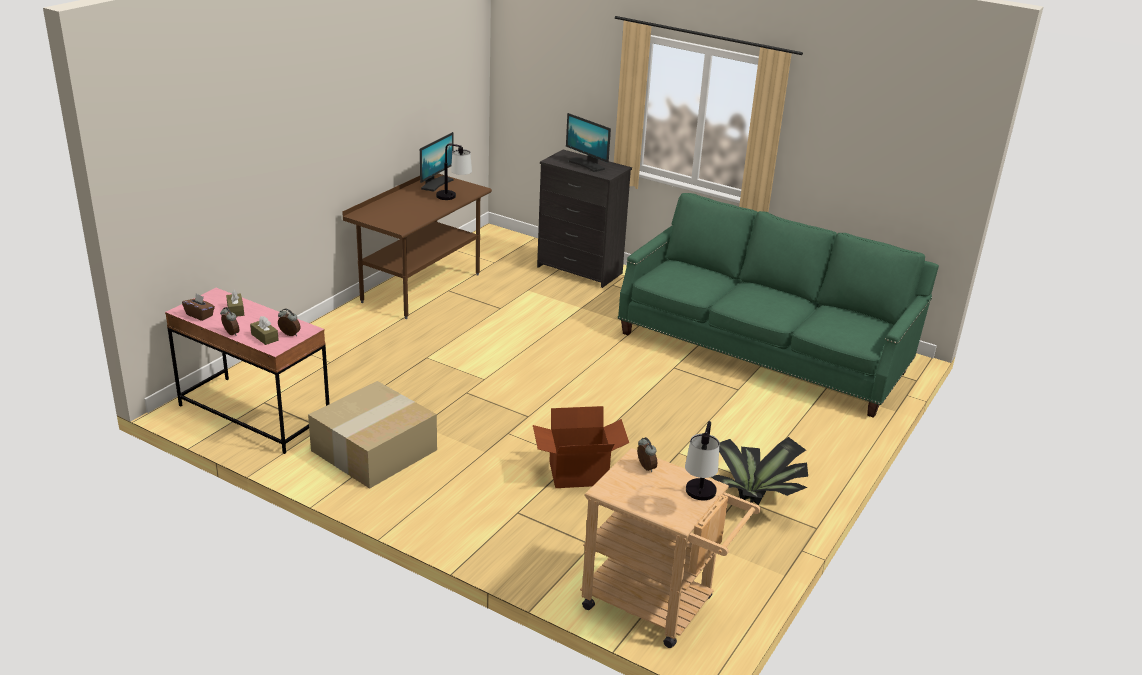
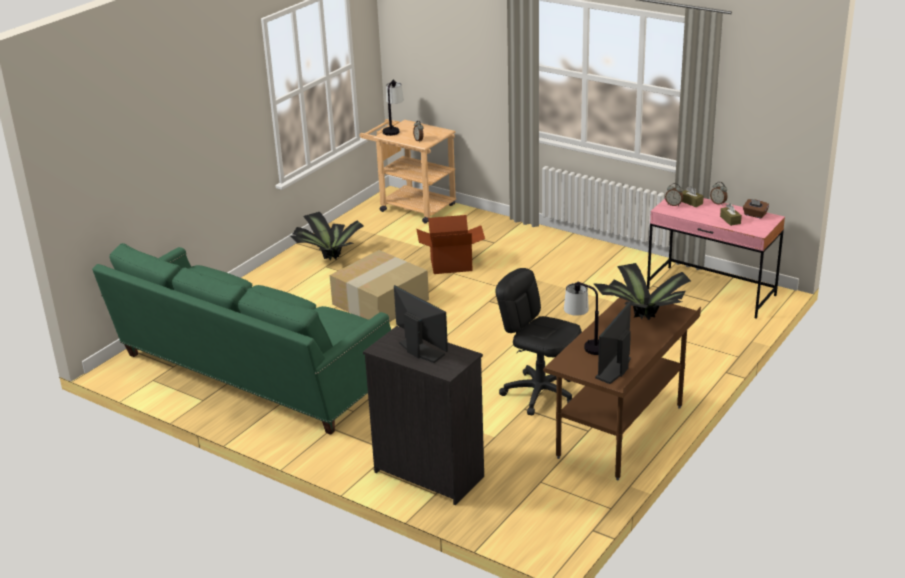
camera: 175 degrees left, 0 degrees up
cardboard box [308,381,437,489] -> cardboard box moved to [330,250,429,322]
none -> black office chair [496,268,582,415]
none -> potted plant [593,263,691,320]

